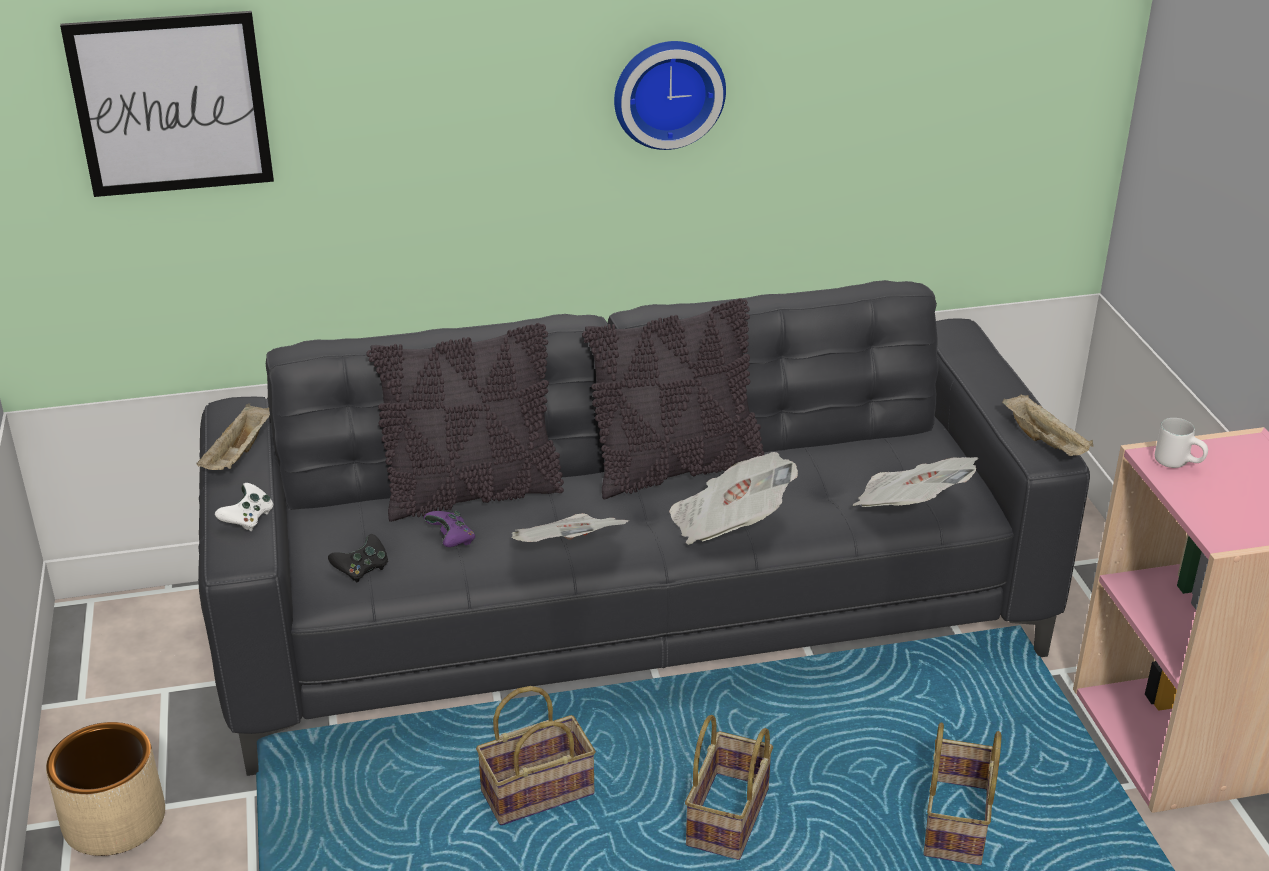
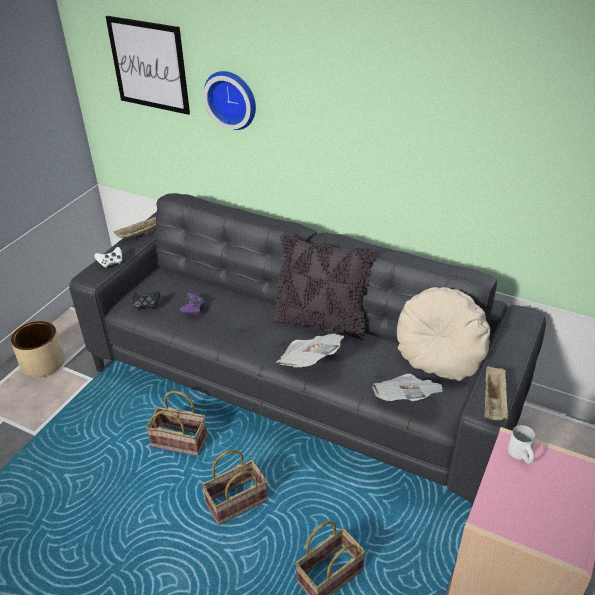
camera: 40 degrees right, 5 degrees up
black pillow [366,323,564,522] -> none
newspaper [512,513,629,542] -> none
wall clock [614,41,726,150] -> wall clock moved to [203,71,256,130]
none -> beige pillow [397,287,490,381]

